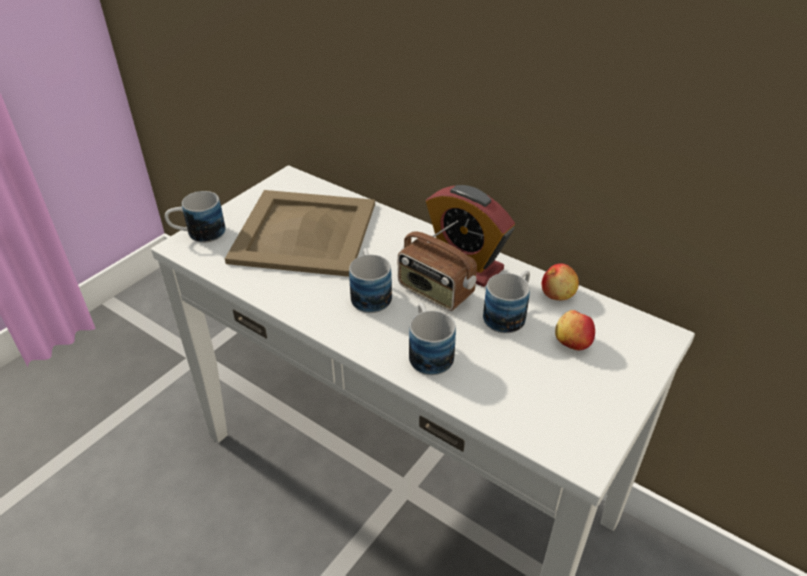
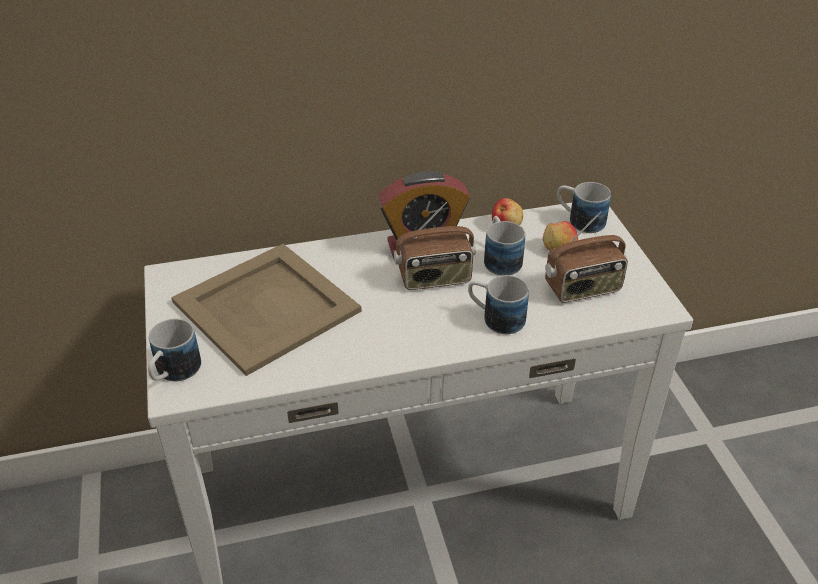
camera: 50 degrees left, 0 degrees up
mug [349,248,392,313] -> mug moved to [557,182,611,233]
none -> radio [545,211,628,303]

